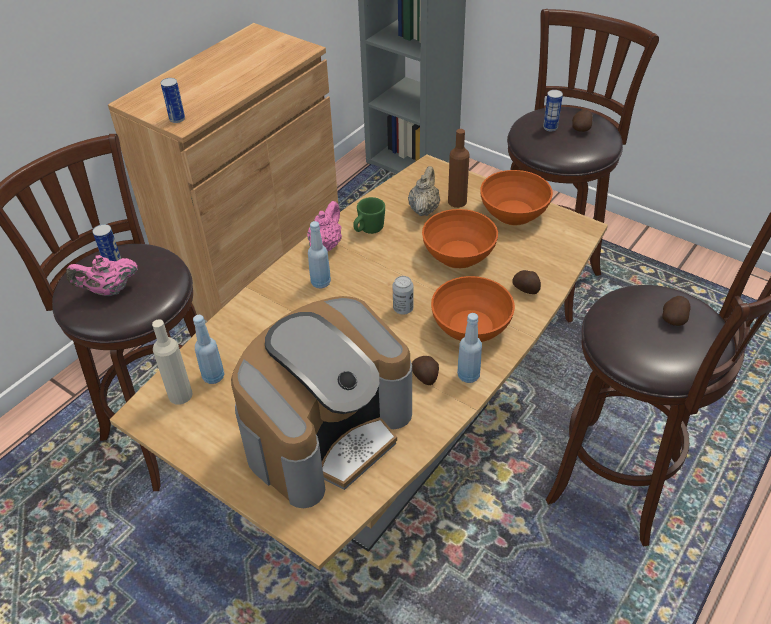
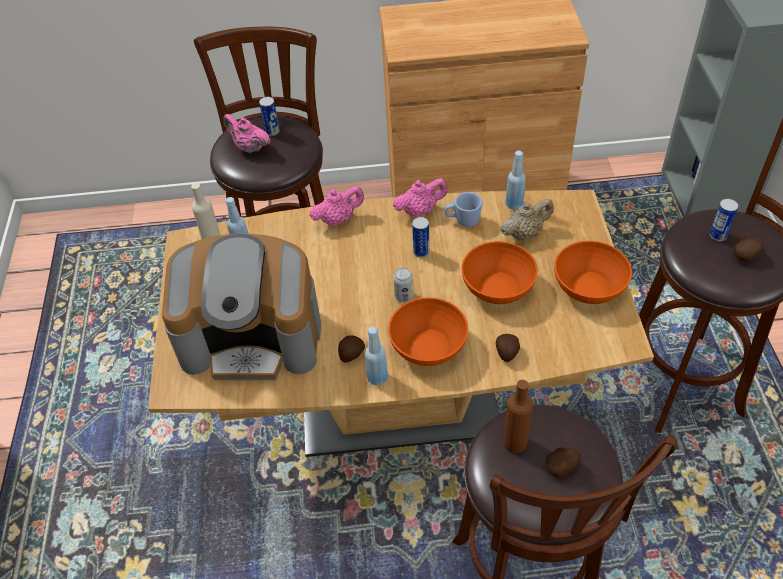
camera: 50 degrees right, 5 degrees up
can [160,78,185,123] -> can moved to [412,217,429,258]
blue bottle [308,221,331,288] -> blue bottle moved to [505,151,526,210]
green mug [353,197,385,234] -> blue mug [445,192,483,227]
brown bottle [448,129,470,208] -> brown bottle moved to [503,380,533,453]
none -> pink teapot [309,186,364,226]

